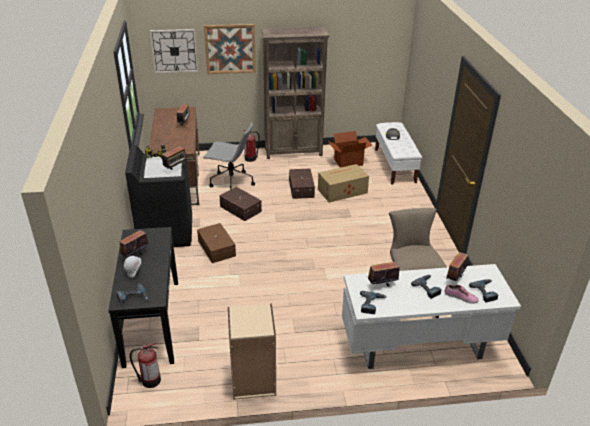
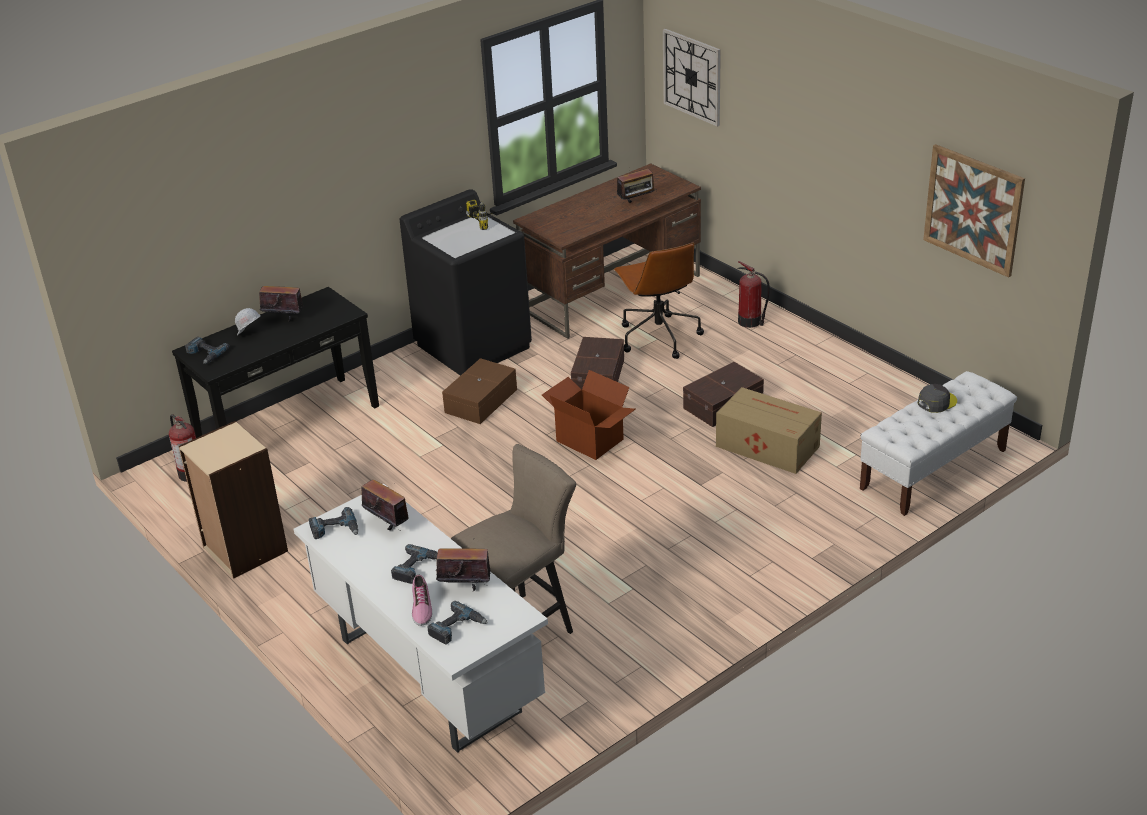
camera: 60 degrees right, 0 degrees up
radio [162,146,188,170] -> none
grey office chair [203,122,255,190] -> brown office chair [614,243,704,359]
picture [204,24,256,74] -> picture moved to [923,144,1025,278]
brown bookcase [261,27,330,159] -> none
cardboard box [328,131,373,168] -> cardboard box moved to [542,370,636,460]

